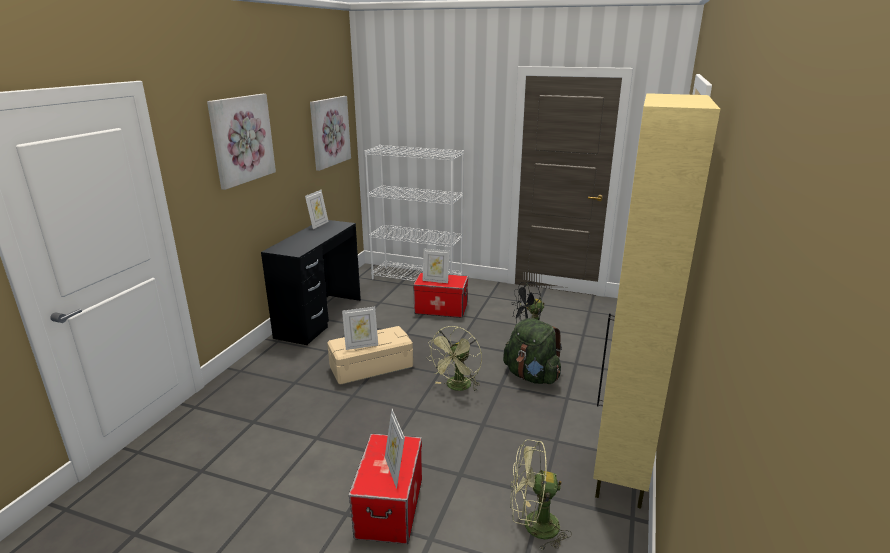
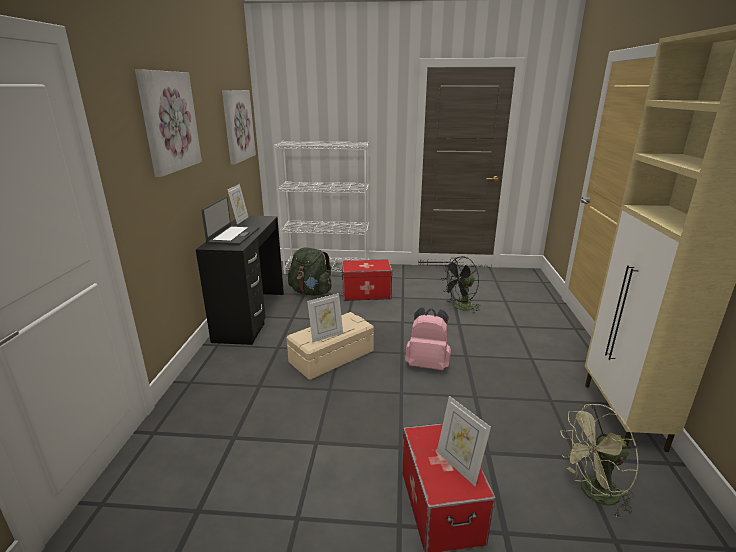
camera: 15 degrees left, 0 degrees up
picture frame [423,248,449,283] -> none
green fan [427,326,482,392] -> pink backpack [405,307,451,370]
green backpack [503,318,562,384] -> green backpack moved to [288,247,332,296]
none -> laptop [201,196,259,245]

